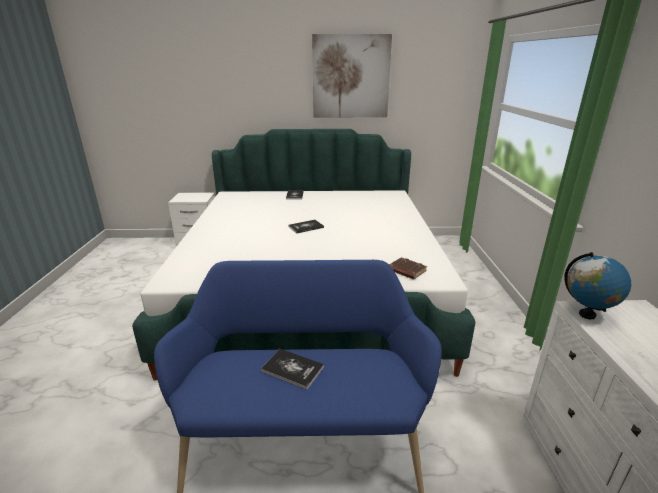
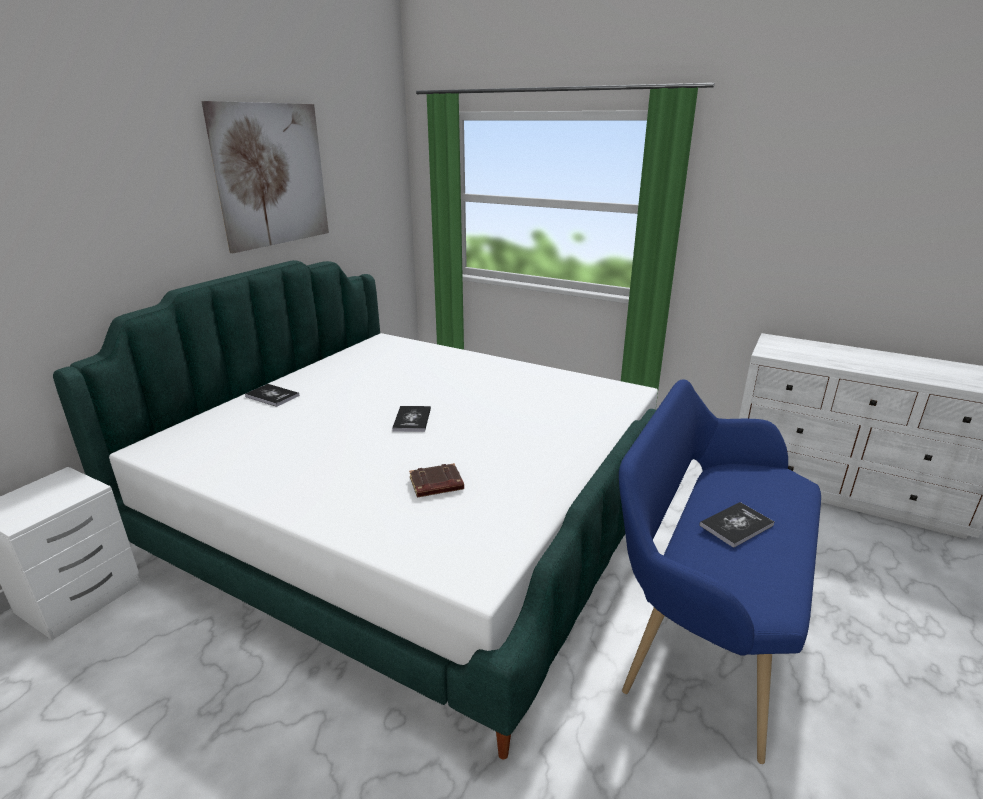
camera: 60 degrees left, 0 degrees up
brown book [389,257,427,280] -> brown book moved to [409,463,464,497]
globe [564,252,631,319] -> none

